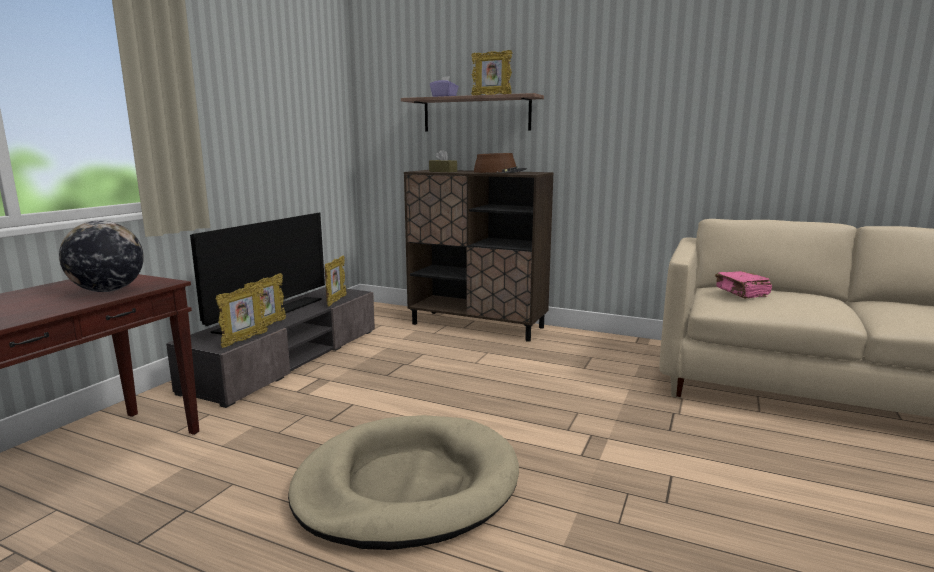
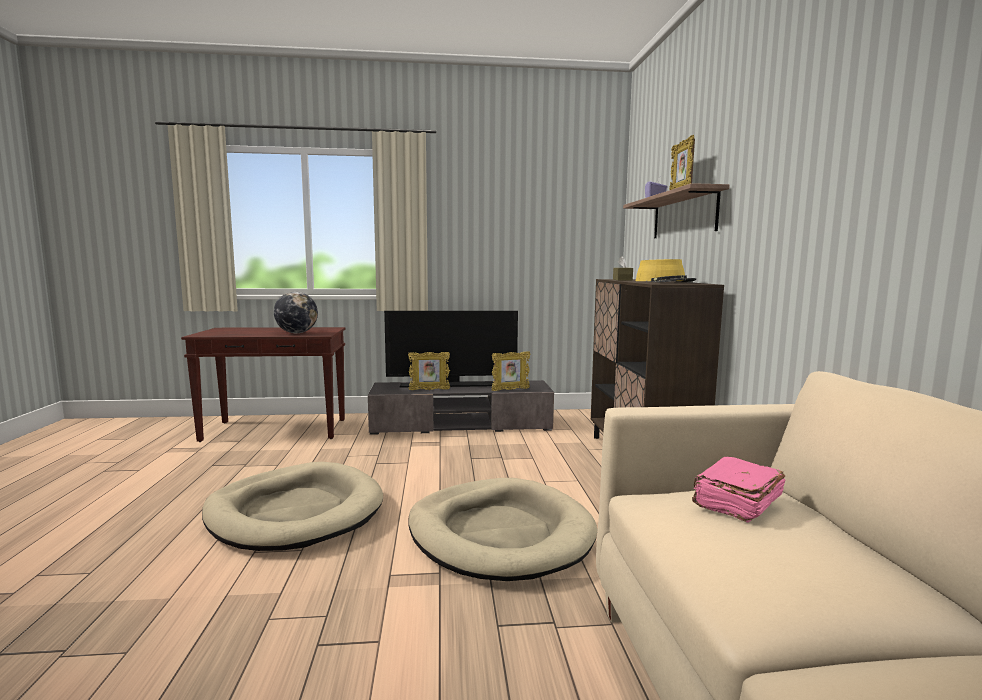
camera: 60 degrees right, 5 degrees down
picture frame [216,283,268,348] -> none
brown hat [474,153,527,173] -> yellow hat [636,259,696,282]
none -> beige dog bed [409,478,597,581]

